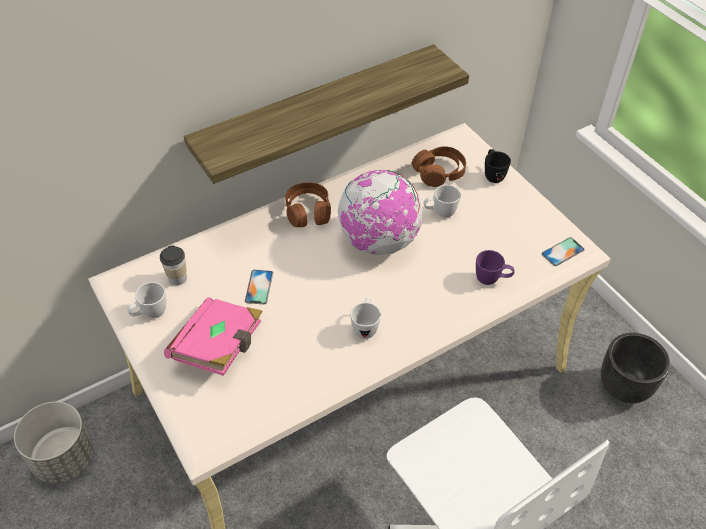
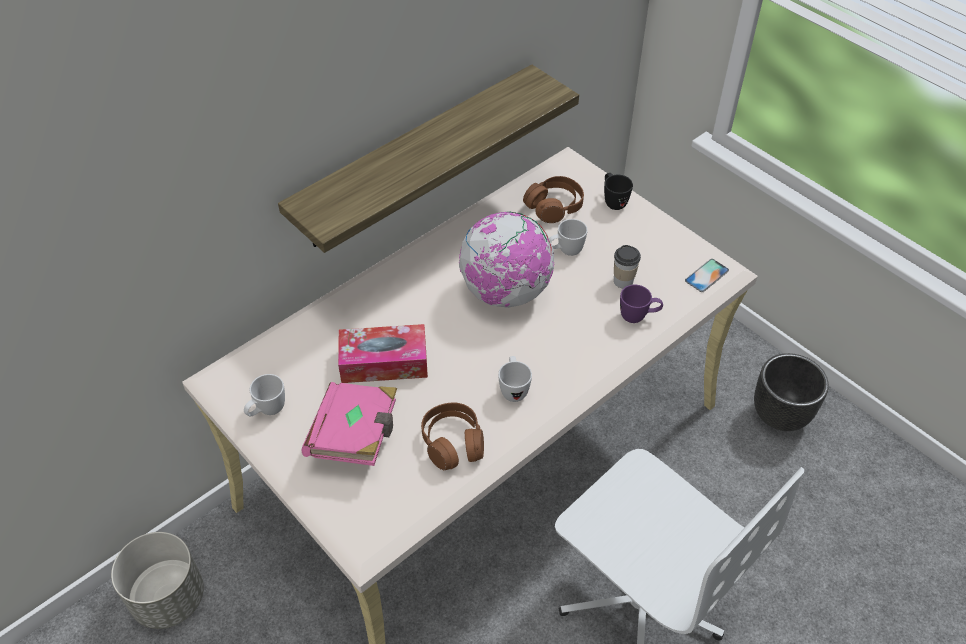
camera: 10 degrees left, 0 degrees up
cup [160,246,187,285] -> cup moved to [614,245,641,288]
phone [245,270,273,304] -> tissue box [338,324,428,383]
brown headphones [286,182,331,227] -> brown headphones moved to [421,402,484,470]

